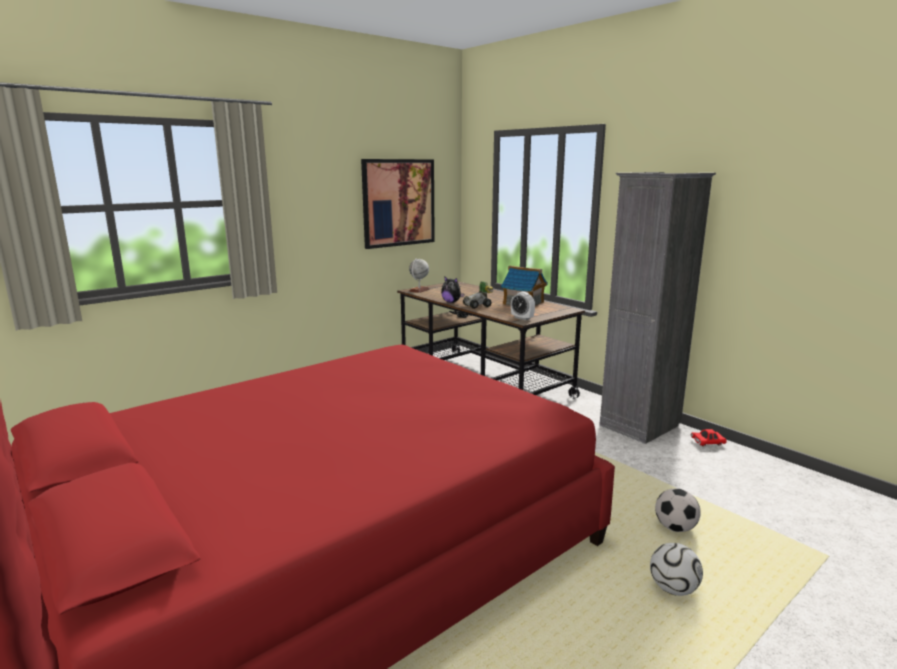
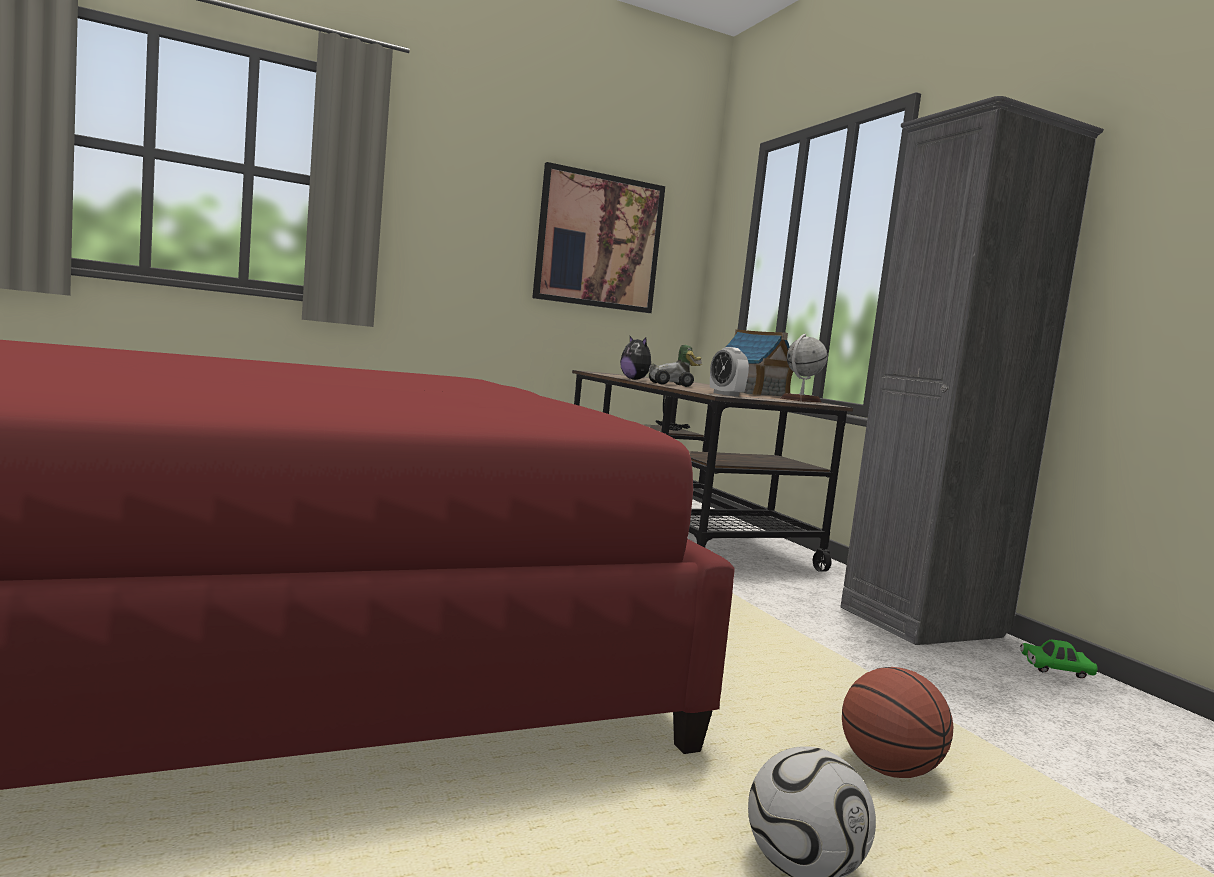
camera: 15 degrees right, 10 degrees down
globe [409,258,430,293] -> globe moved to [780,334,827,402]
football [655,488,701,532] -> basketball [842,667,954,778]
red toy car [691,429,727,446] -> green toy car [1020,640,1098,678]

